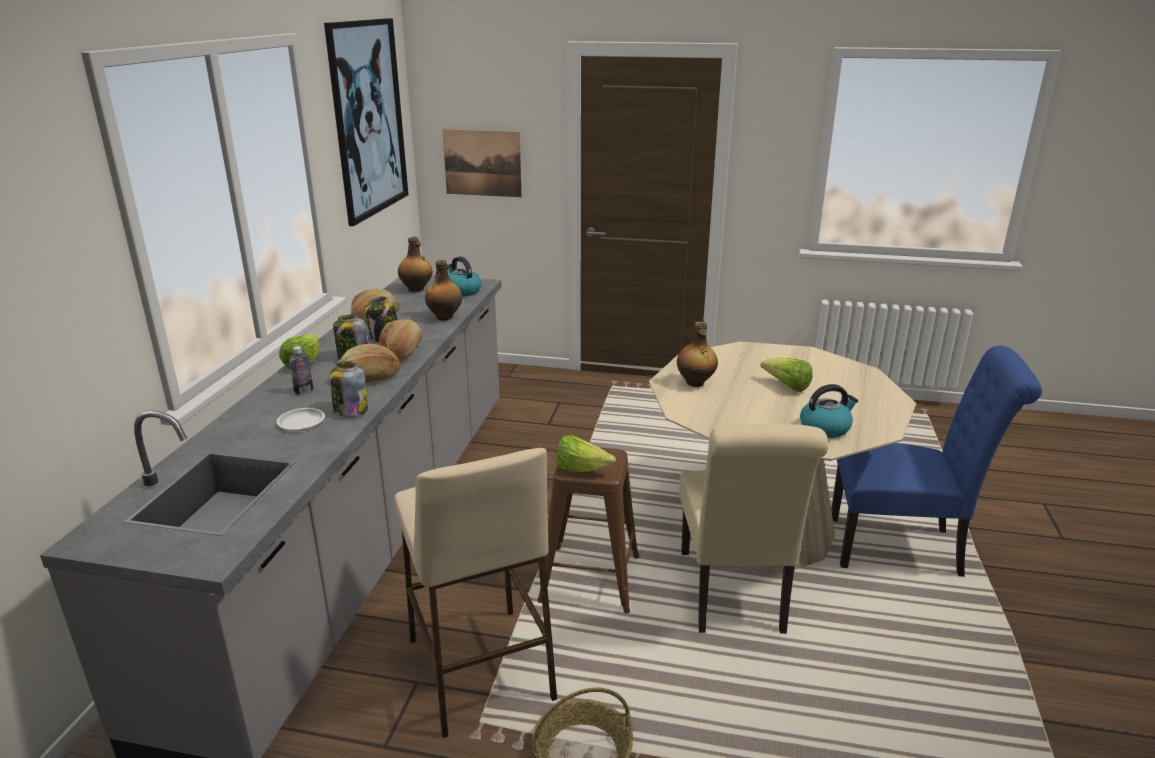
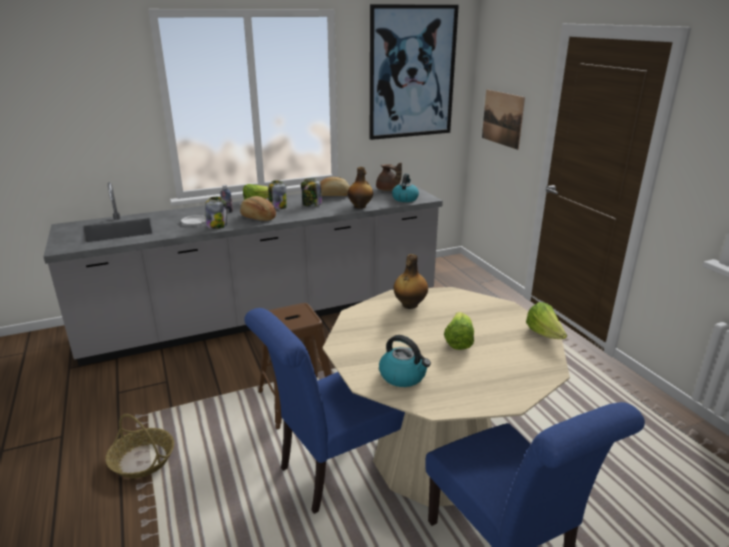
camera: 55 degrees right, 0 degrees up
bread [379,320,423,361] -> none
beige stool [394,448,557,738] -> none
bottle [398,236,432,292] -> brown teapot [376,163,402,191]
lettuce [556,435,616,472] -> lettuce moved to [526,302,567,339]
beige chair [679,424,828,634] -> blue chair [244,308,405,514]

